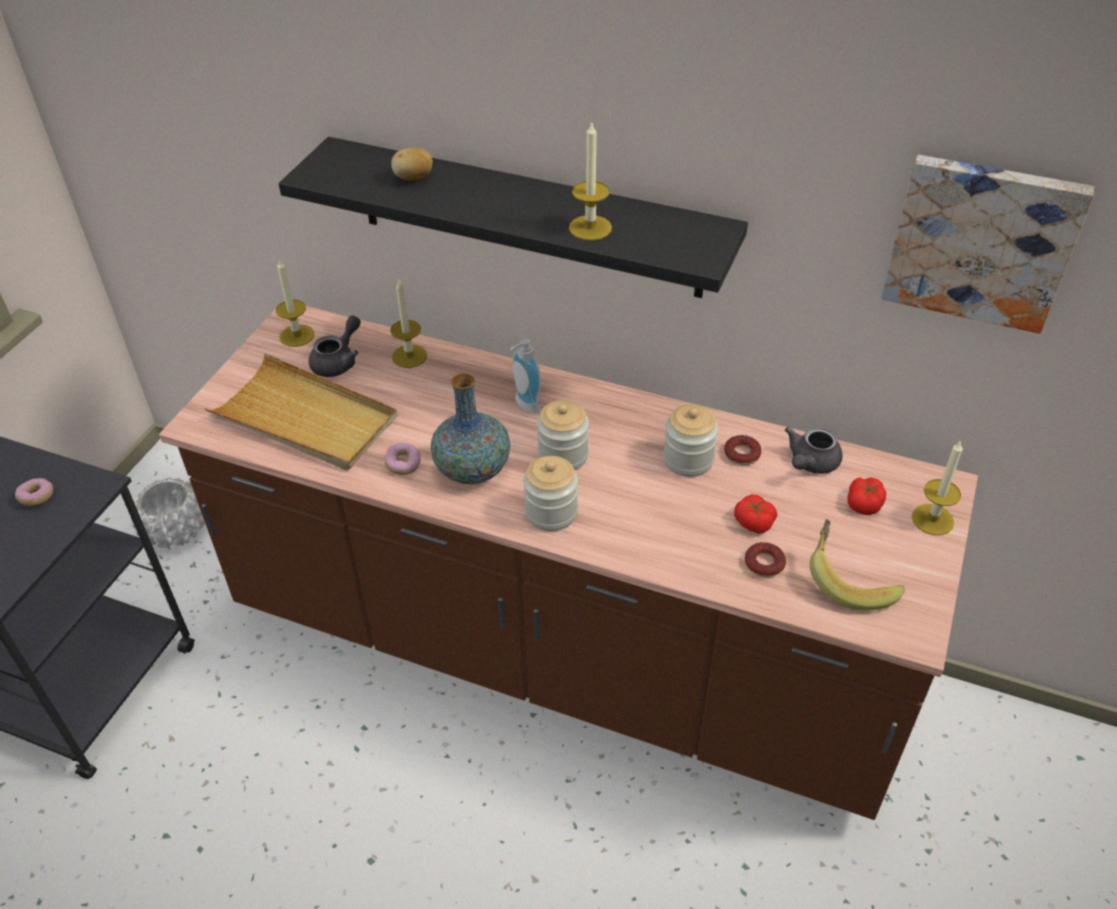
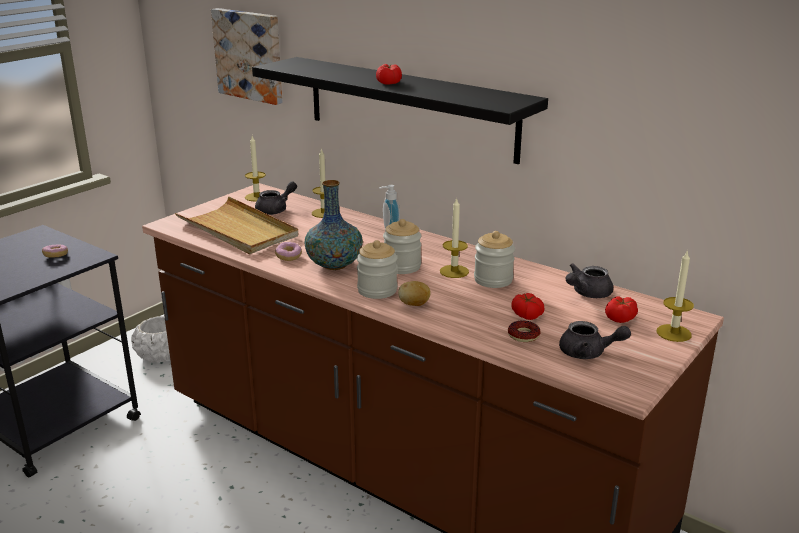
camera: 15 degrees right, 20 degrees down
potato [391,147,433,180] -> potato moved to [398,281,431,306]
candle [569,121,612,240] -> candle moved to [440,197,469,278]
donut [724,435,761,465] -> none
banana [810,519,905,610] -> grey teapot [559,321,631,359]
picture [881,155,1094,333] -> picture moved to [211,8,283,105]
none -> tomato [376,64,402,85]

